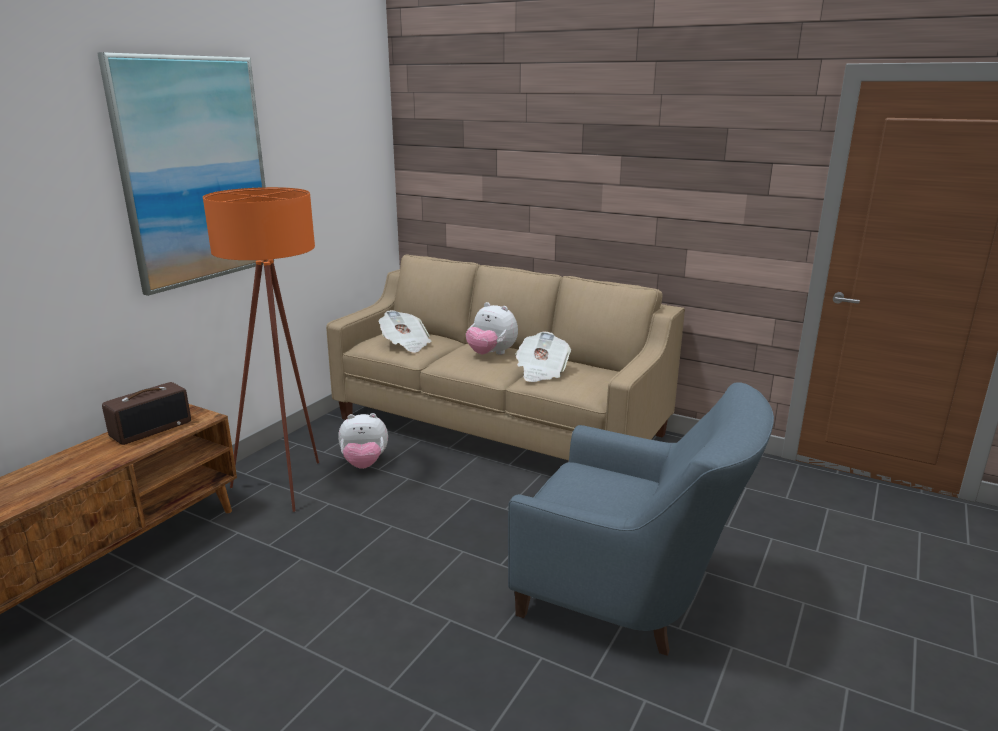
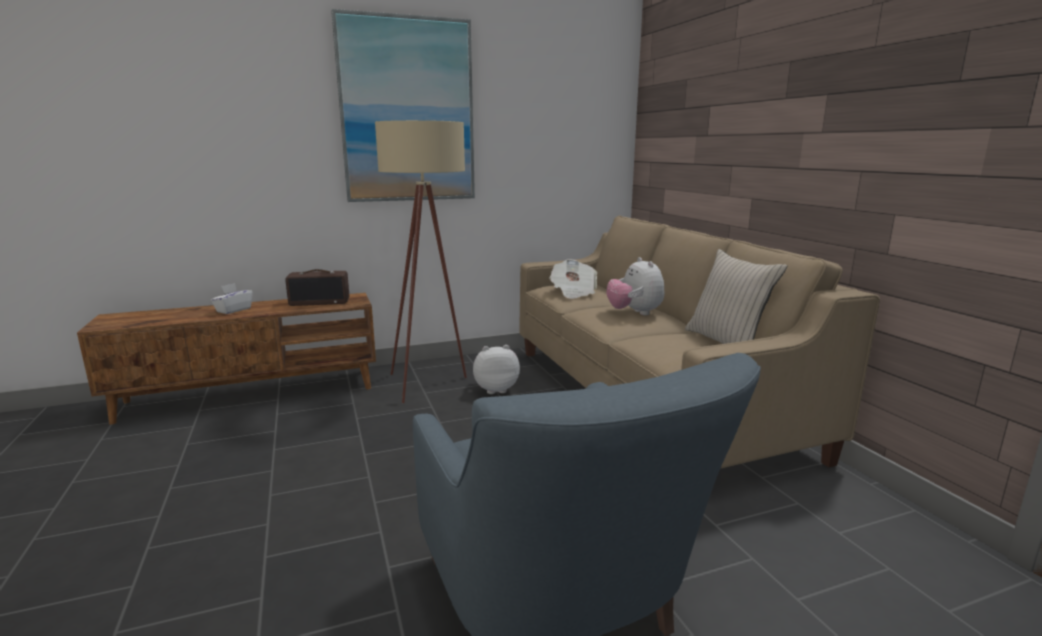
camera: 40 degrees right, 5 degrees down
orange floor lamp [203,187,319,512] -> beige floor lamp [375,120,467,403]
plush toy [338,413,388,469] -> plush toy turned 135 degrees clockwise [473,345,520,394]
newspaper [515,332,571,382] -> none
none -> white tissue box [211,283,253,314]
none -> beige pillow [685,249,787,344]

